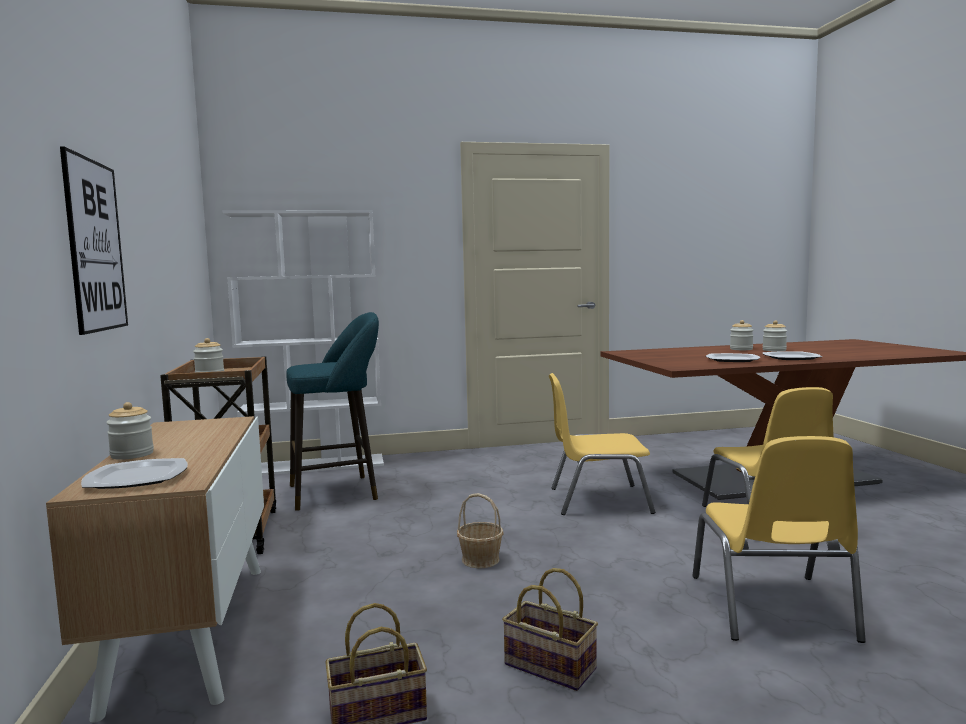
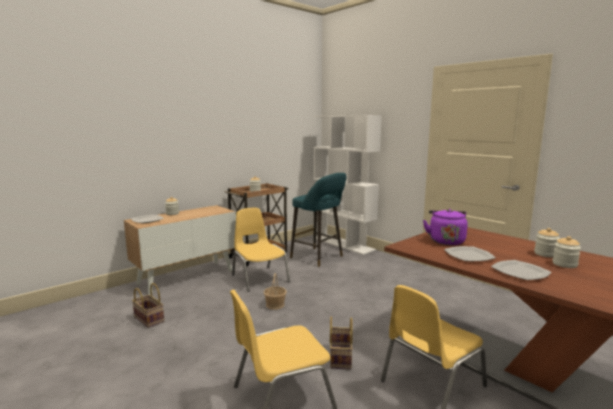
camera: 60 degrees right, 5 degrees up
picture [60,146,128,335] -> none
basket [502,568,598,691] -> basket moved to [330,317,353,370]
yellow chair [549,373,655,515] -> yellow chair moved to [232,208,290,292]
none -> purple kettle [423,209,468,245]

